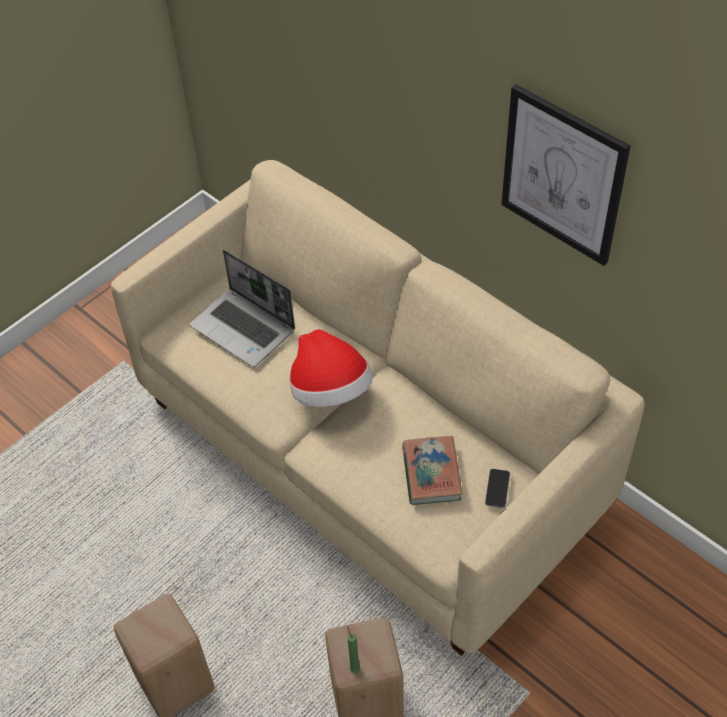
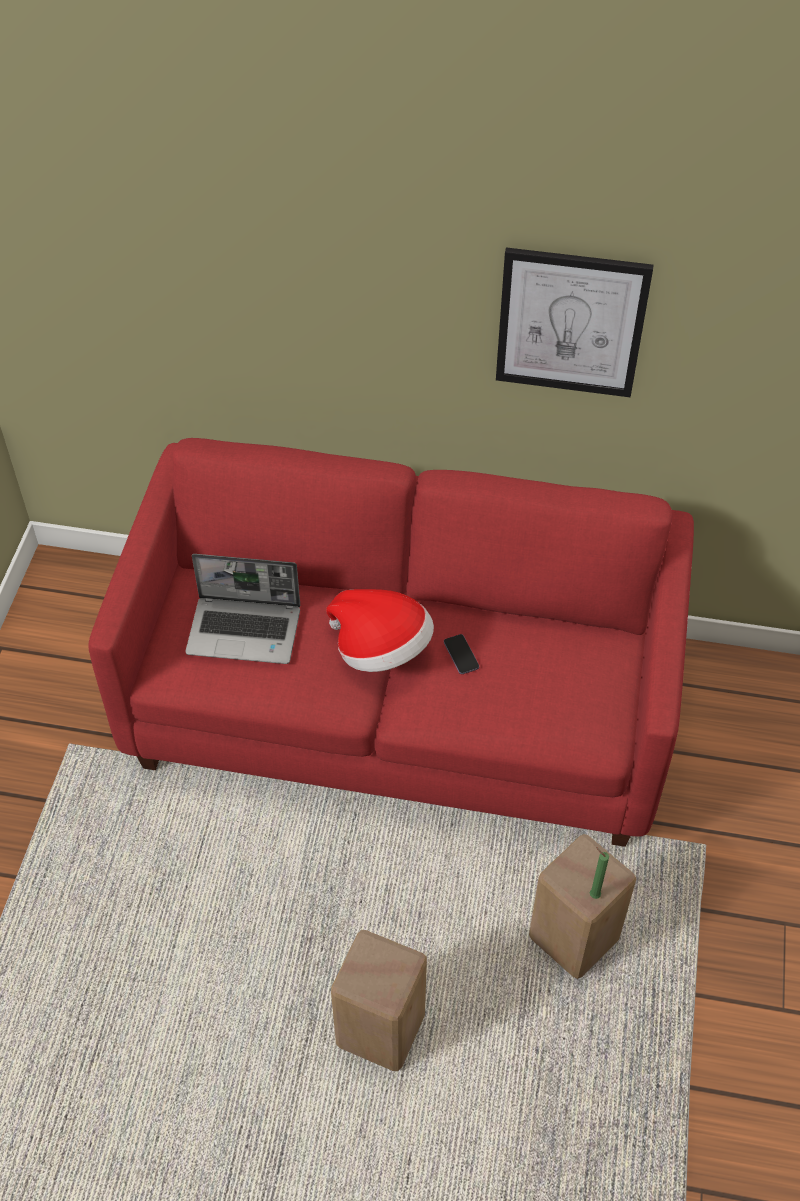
camera: 35 degrees left, 0 degrees up
beige sofa [111,160,645,656] -> red sofa [89,438,694,847]
book [402,436,463,505] -> none
phone [485,469,510,508] -> phone moved to [444,634,479,674]

